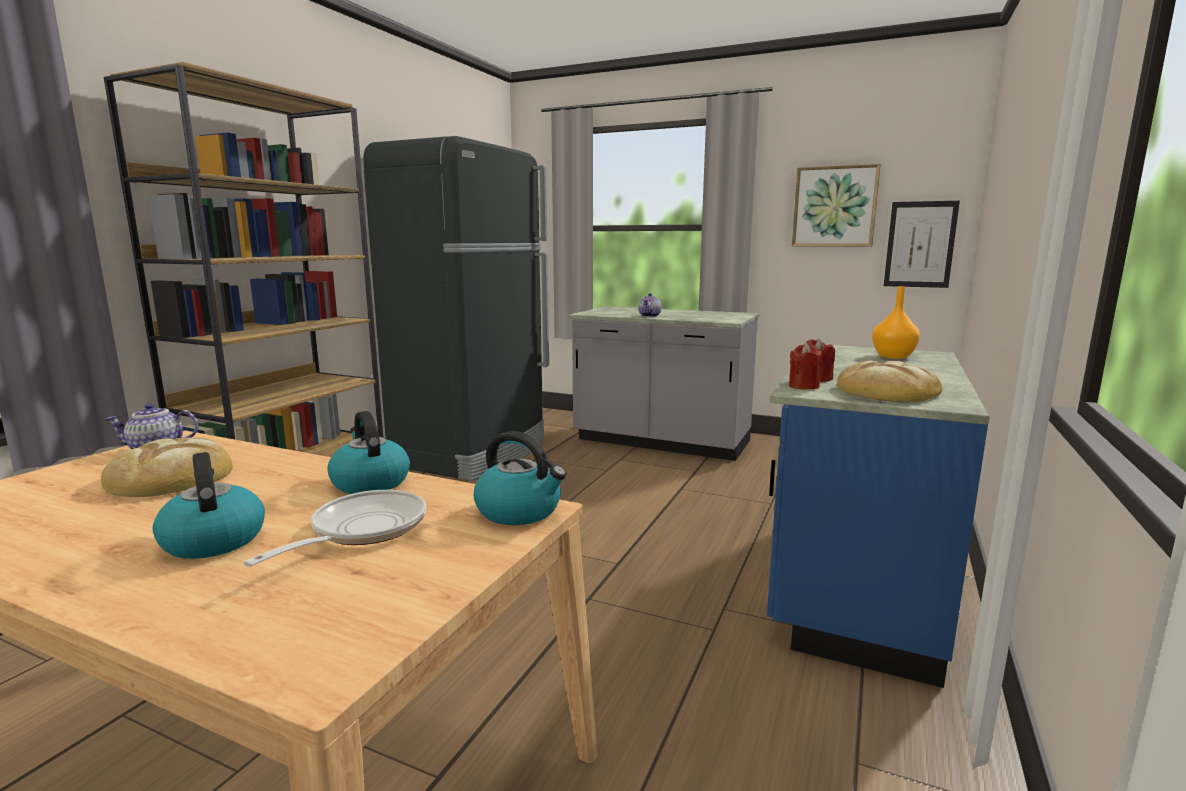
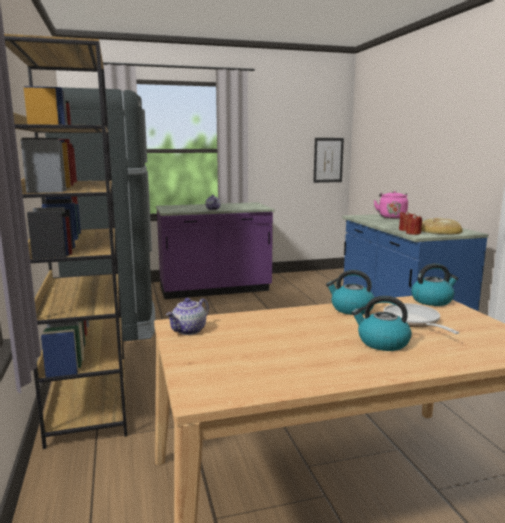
camera: 40 degrees left, 0 degrees up
bread [101,437,233,497] -> none
grey counter [569,306,759,461] -> purple counter [156,202,275,299]
picture [792,164,881,246] -> none
orange vase [872,286,920,359] -> pink kettle [374,191,408,219]

